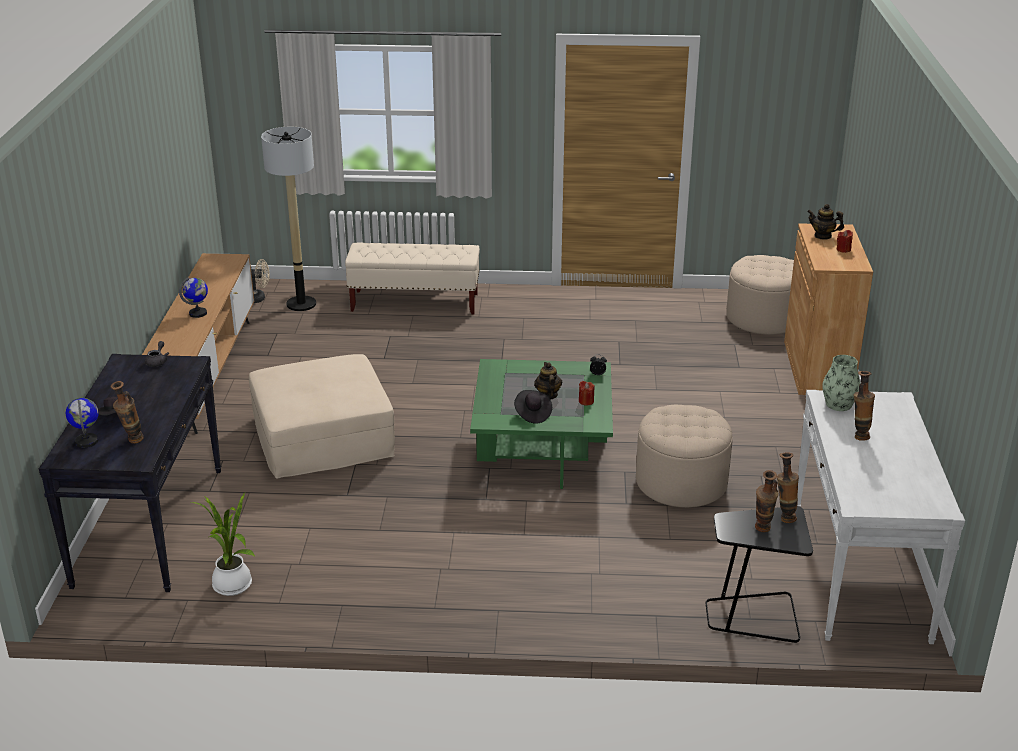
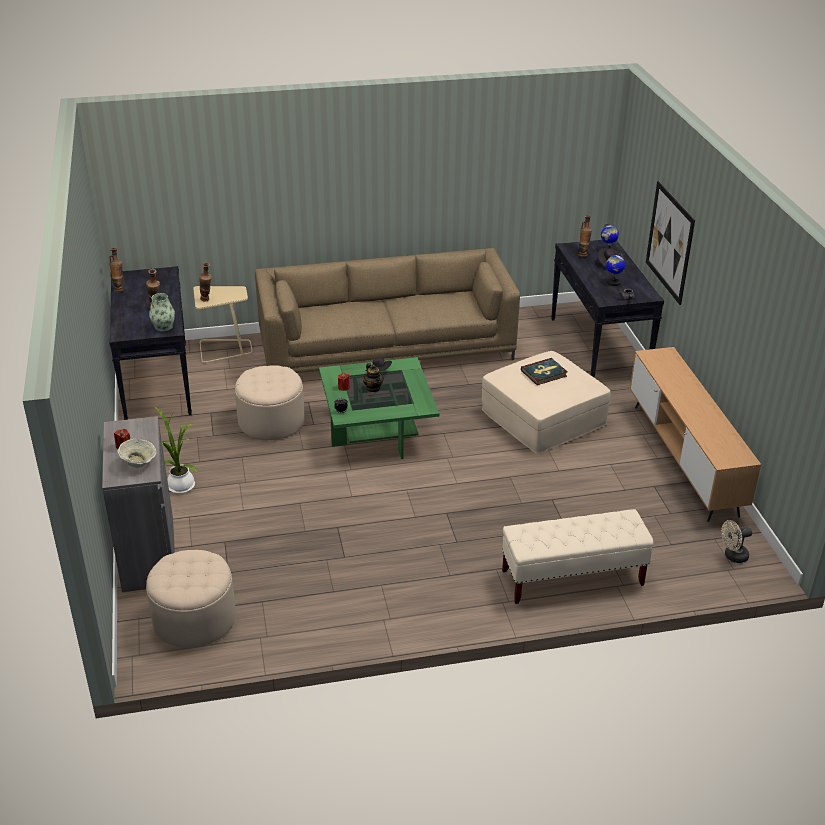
camera: 165 degrees right, 5 degrees up
globe [179,277,208,318] -> globe moved to [606,253,625,286]
potted plant [191,493,255,596] -> potted plant moved to [153,406,197,494]
floor lamp [261,127,316,311] -> none
black side table [706,506,813,643] -> beige side table [193,286,252,363]
vase [755,470,779,532] -> vase moved to [109,248,124,292]
brown cabinet [784,223,873,395] -> grey cabinet [102,416,175,592]
white console table [797,390,965,644] -> black console table [109,266,192,420]
teapot [807,204,844,240] -> beige bowl [118,439,156,468]
none -> brown sofa [255,248,520,373]
none -> book [521,358,567,385]
none -> picture [646,181,695,305]

